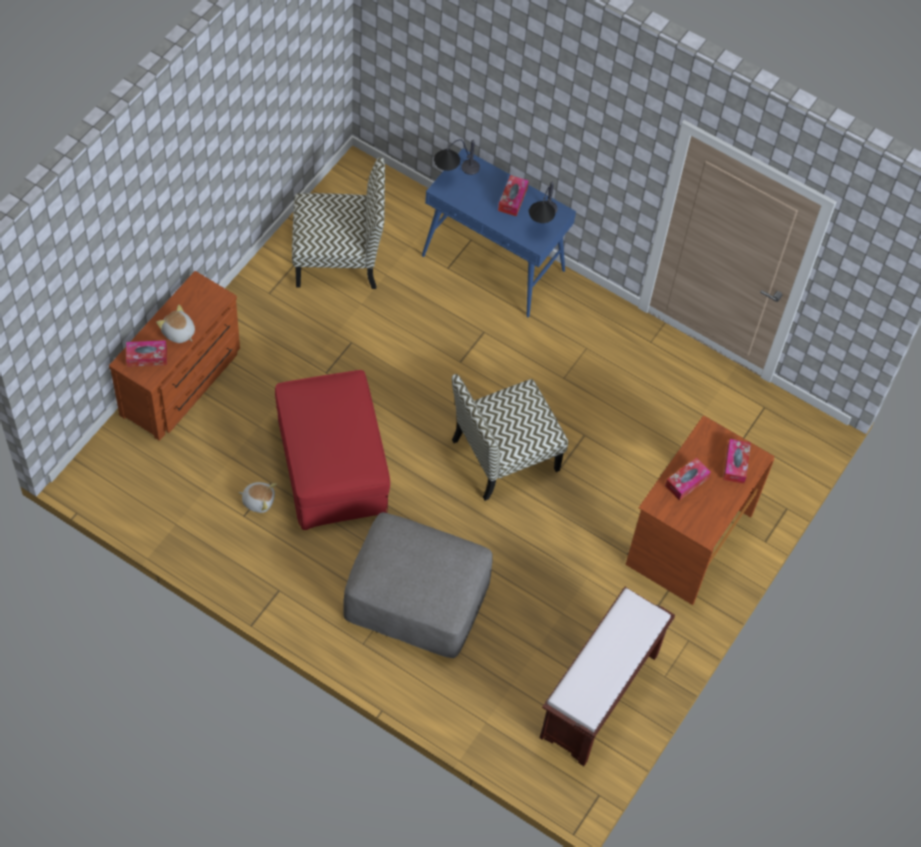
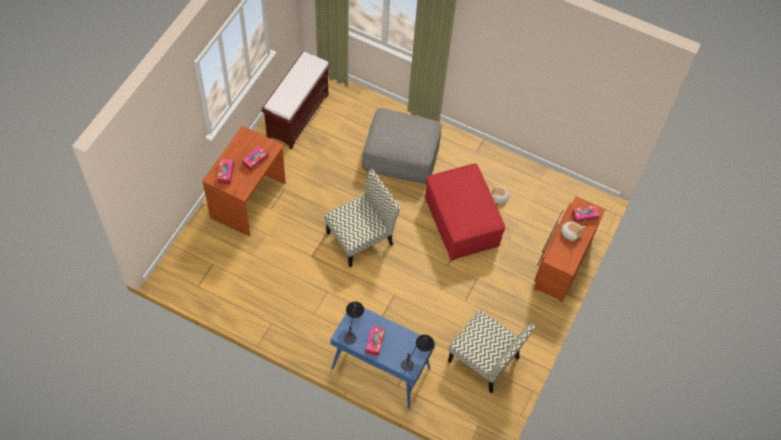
camera: 175 degrees right, 0 degrees up
chair [292,157,385,289] -> chair turned 135 degrees counterclockwise [448,310,535,394]

